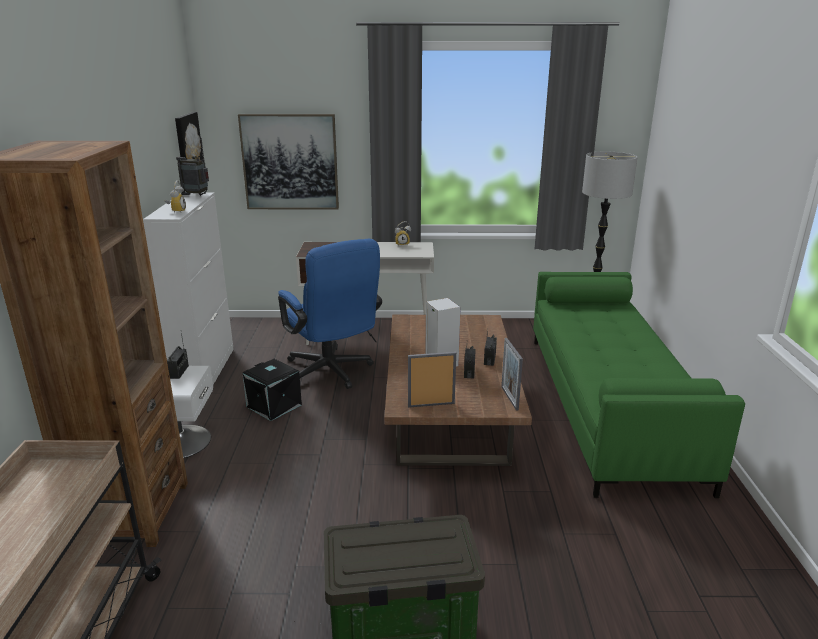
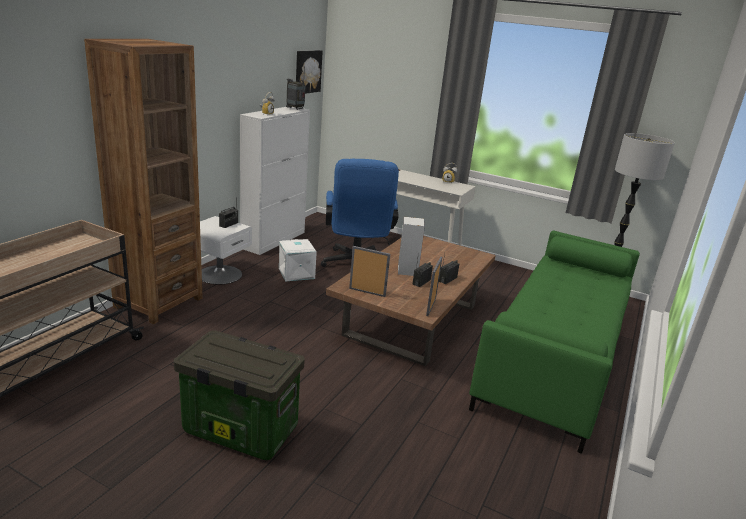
camera: 25 degrees right, 0 degrees up
picture [238,114,339,210] -> none
black storage box [242,359,302,421] -> white storage box [279,239,317,281]

